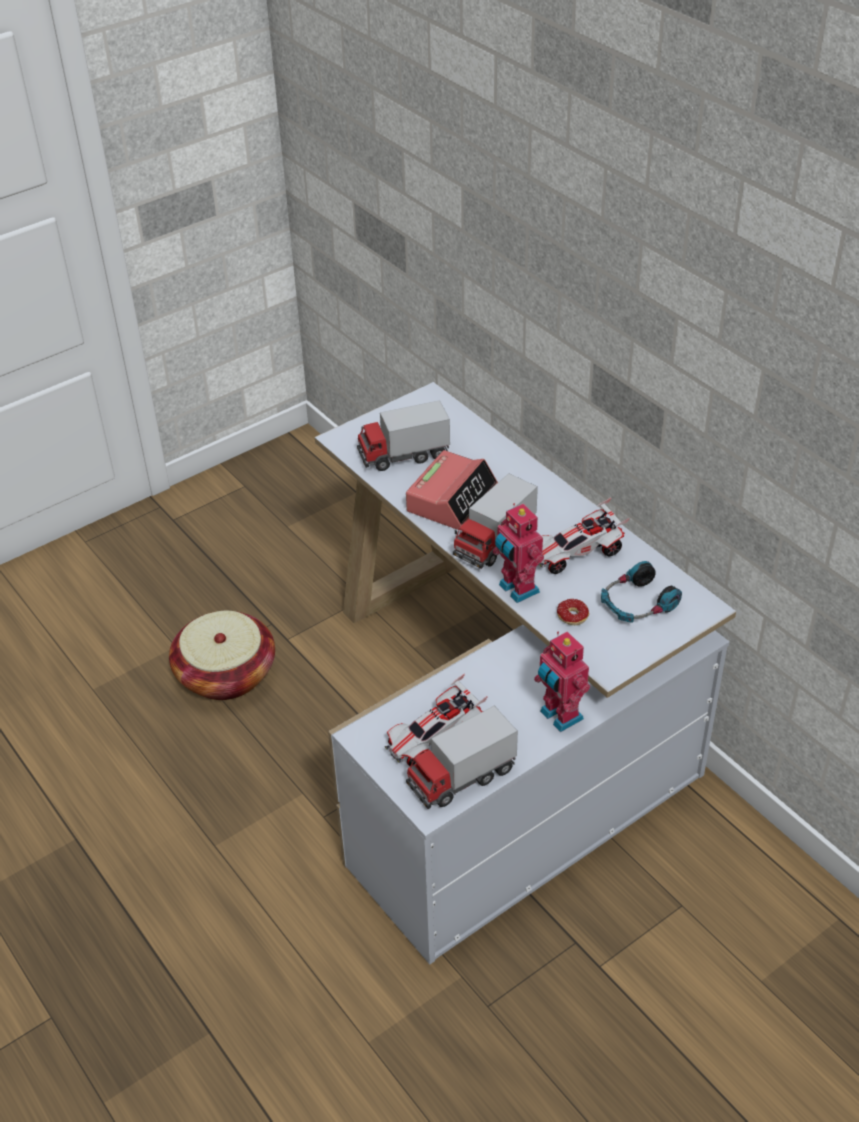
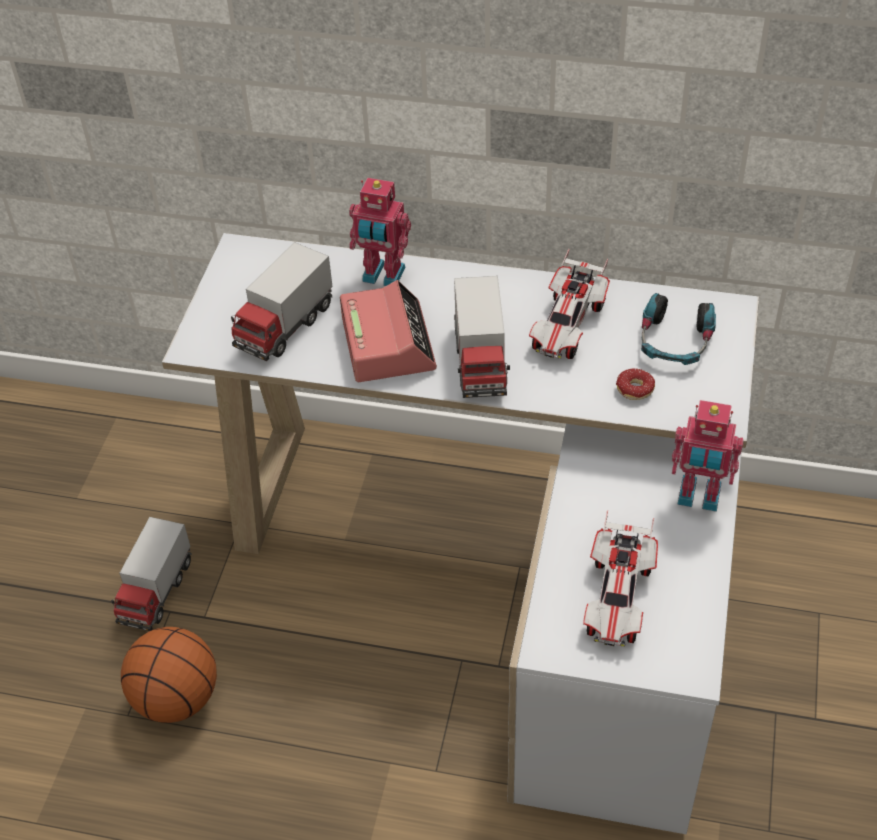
camera: 40 degrees left, 5 degrees up
basket [169,611,275,700] -> basketball [121,627,217,723]
toy truck [406,706,518,809] -> toy truck moved to [111,517,192,631]
toy robot [493,503,544,603] -> toy robot moved to [349,178,411,286]

